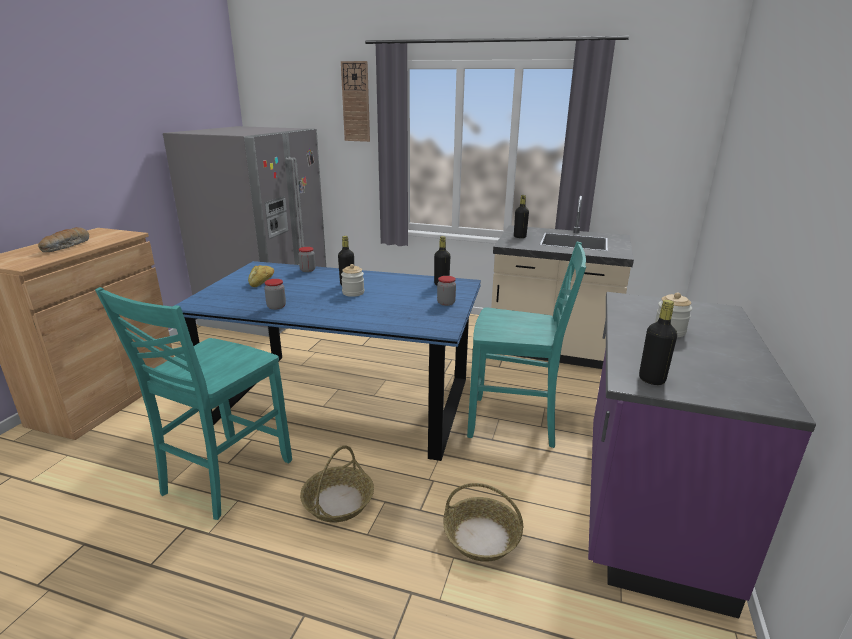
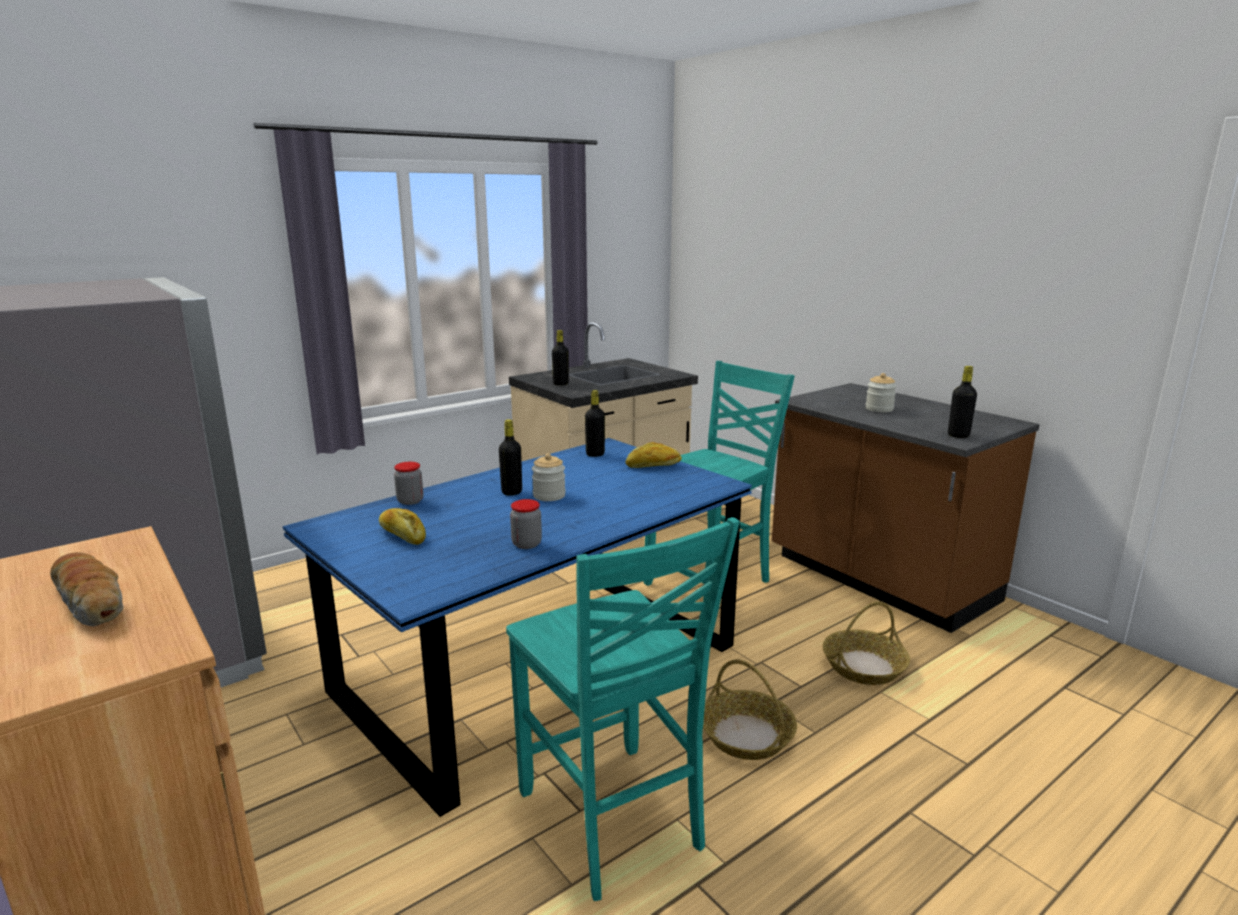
camera: 55 degrees left, 5 degrees down
wall clock [341,61,370,142] -> none
jar [437,276,456,306] -> bread [626,442,682,468]
purple counter [588,292,816,618] -> brown counter [772,383,1039,633]

